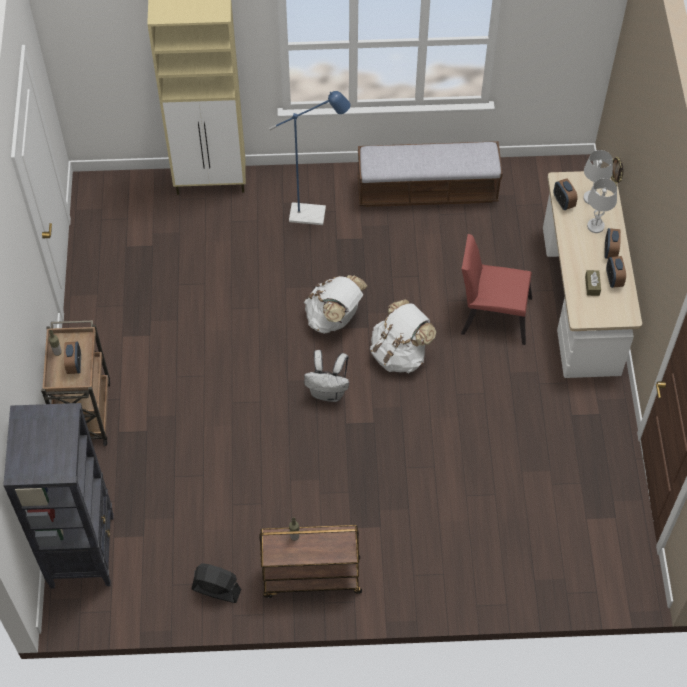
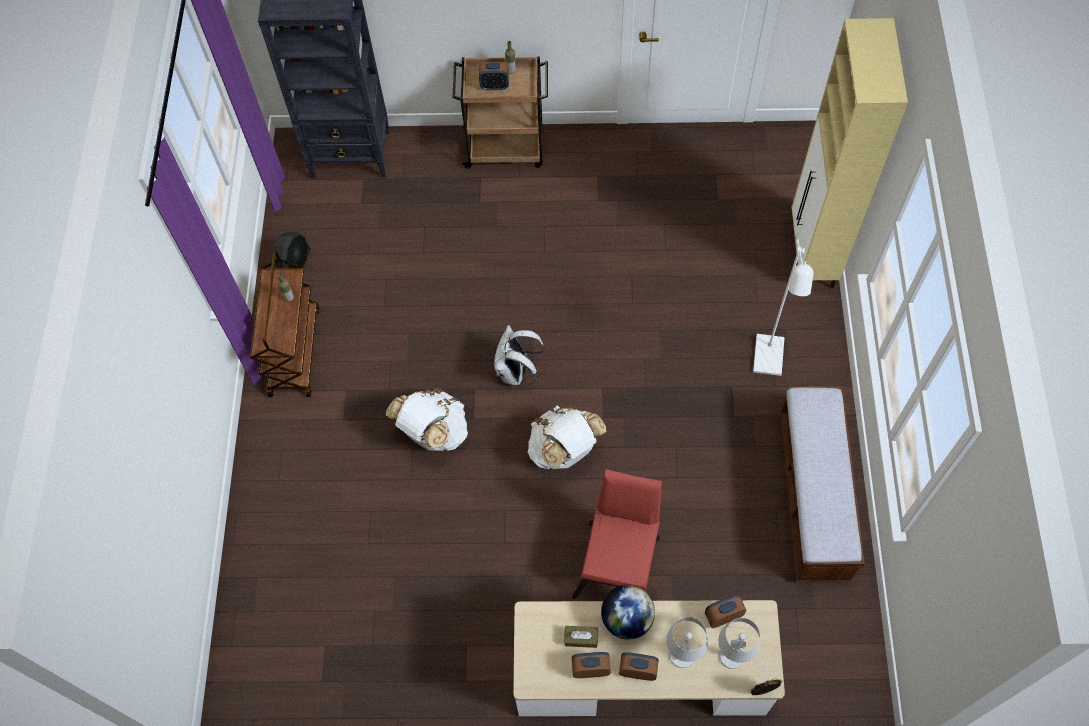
camera: 95 degrees right, 5 degrees up
blue floor lamp [269,91,351,225] -> white floor lamp [753,236,813,376]
white backpack [304,275,368,334] -> white backpack moved to [386,388,468,451]
none -> globe [601,585,655,640]

